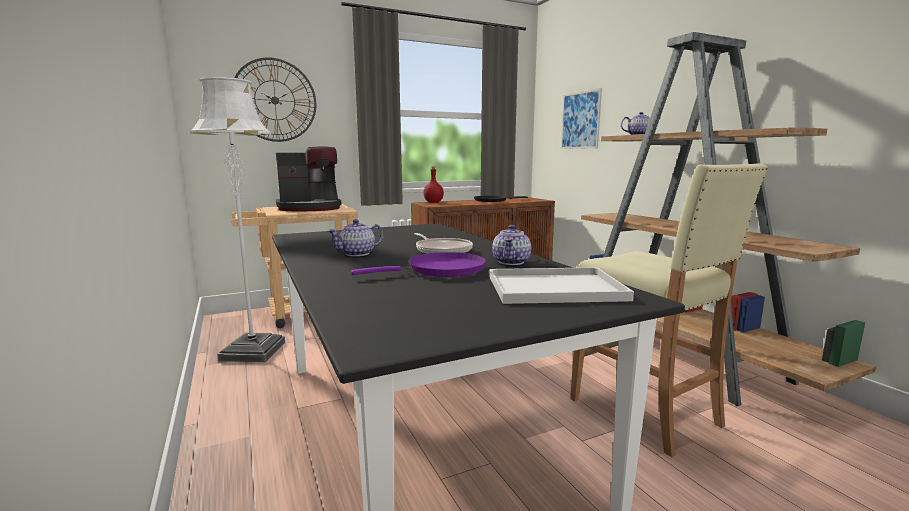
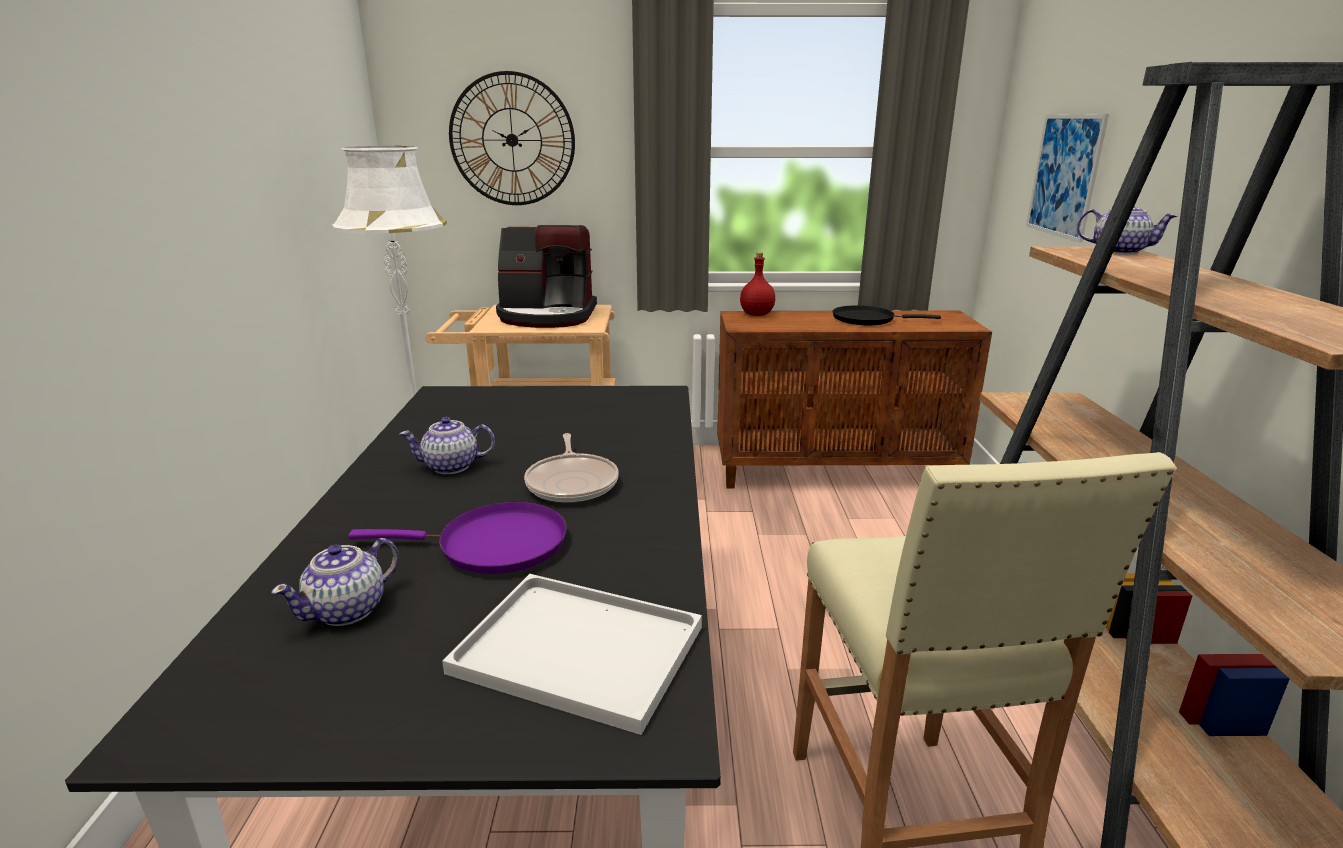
camera: 25 degrees right, 10 degrees up
teapot [492,225,531,265] -> teapot moved to [271,538,399,626]

